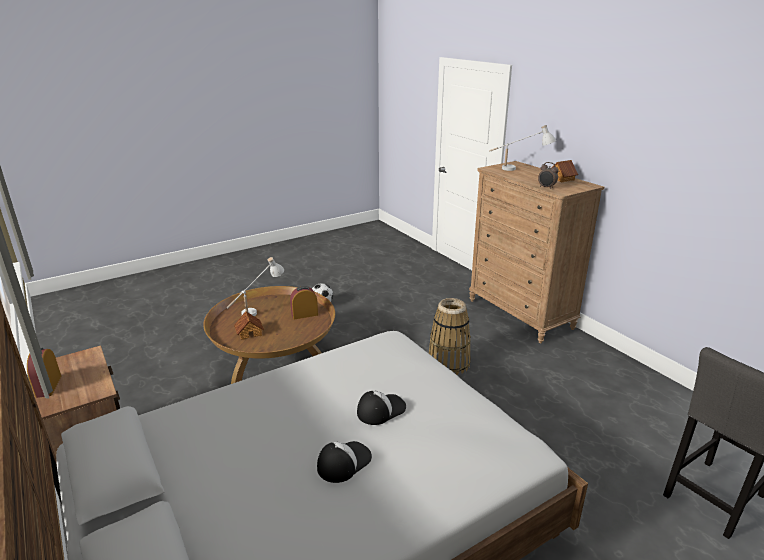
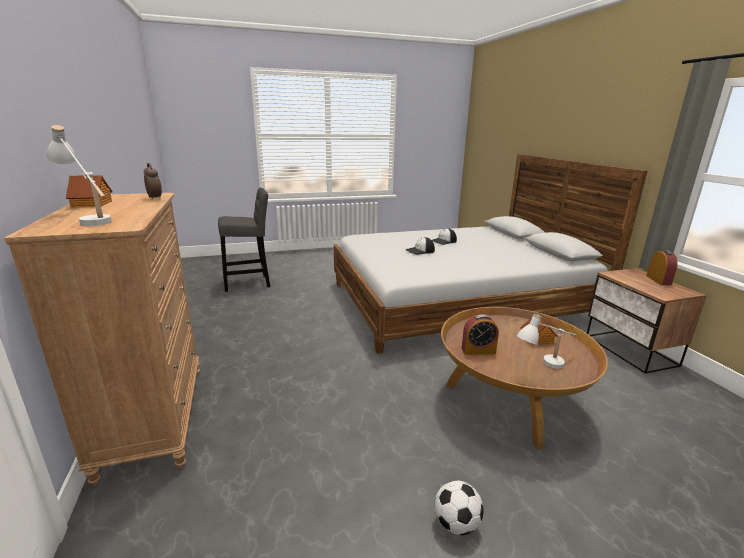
camera: 165 degrees left, 5 degrees down
basket [429,298,471,375] -> none

